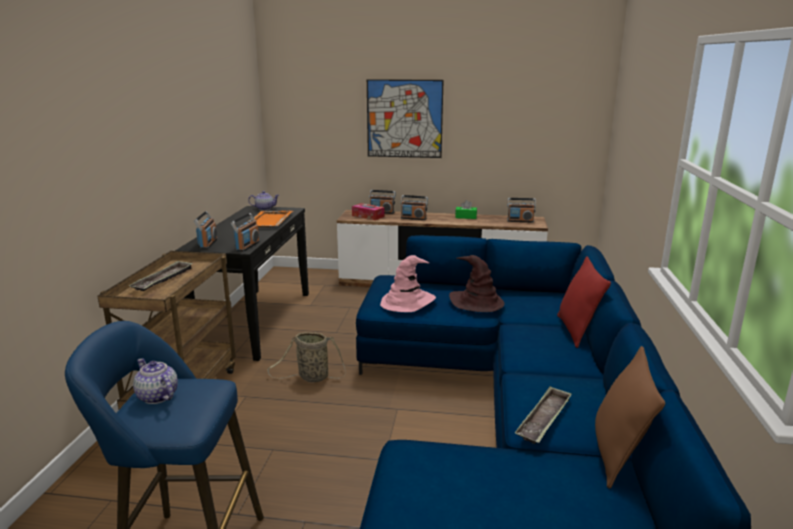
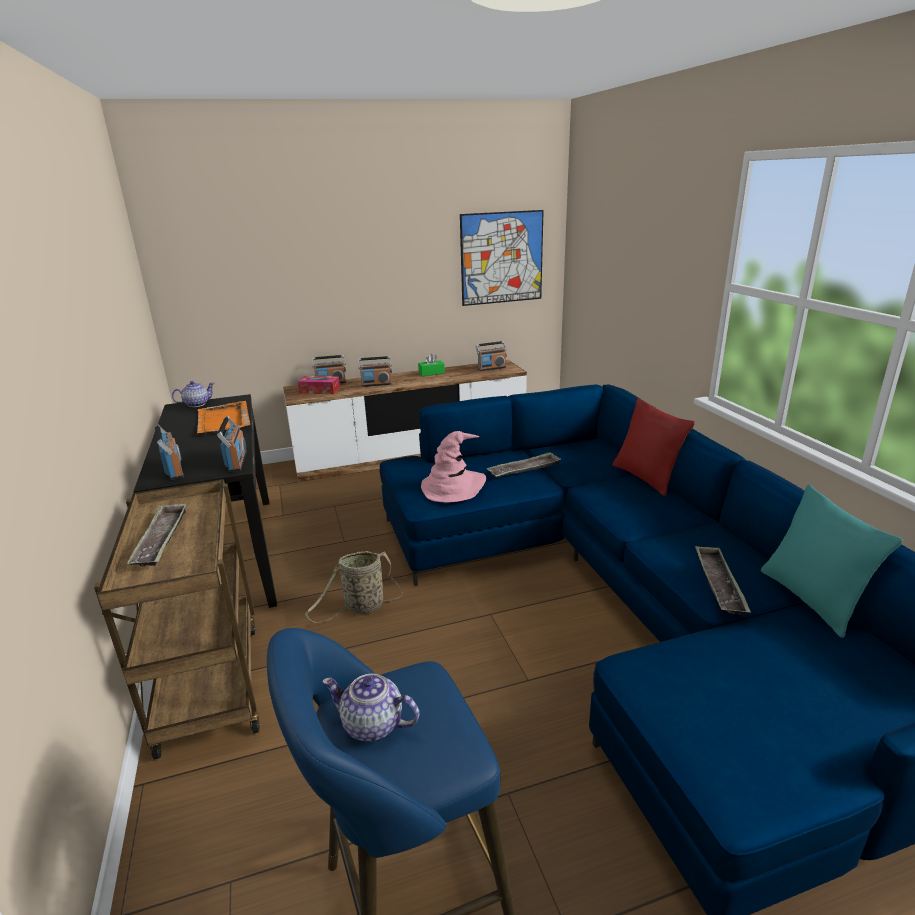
camera: 25 degrees left, 5 degrees up
picture [367,79,444,158] -> picture moved to [460,210,544,306]
brown hat [449,255,505,312] -> tray [487,452,561,478]
brown pillow [595,346,666,489] -> turquoise pillow [761,484,903,638]

